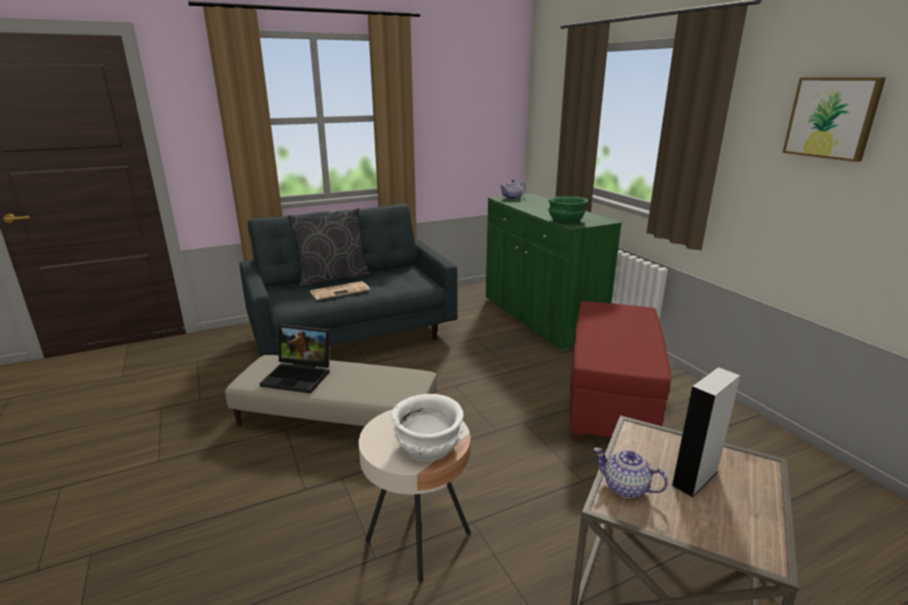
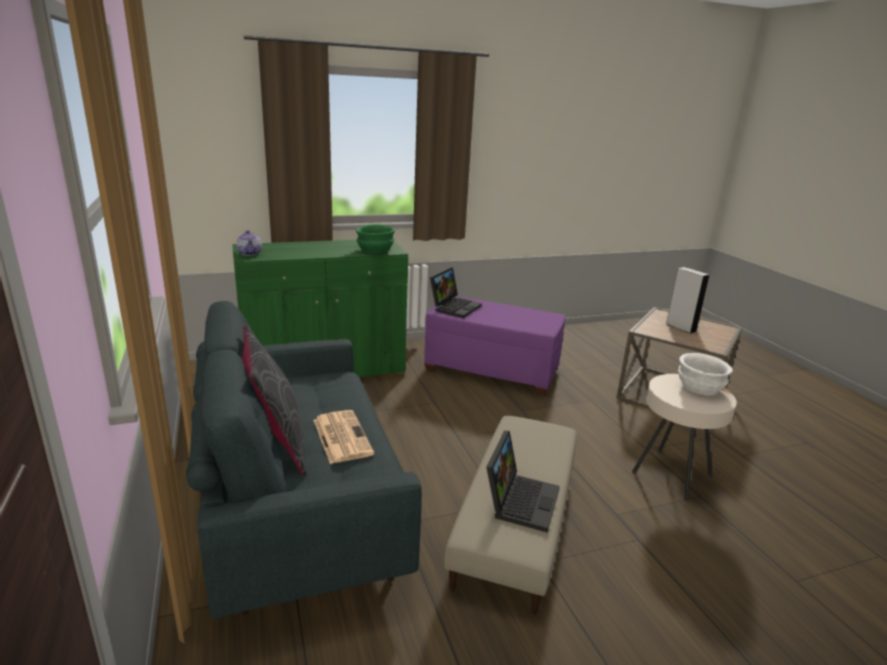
camera: 85 degrees left, 0 degrees up
red ottoman [570,301,672,442] -> purple ottoman [424,296,566,395]
teapot [594,447,668,498] -> none
picture [783,78,886,162] -> none
none -> laptop [430,267,482,318]

